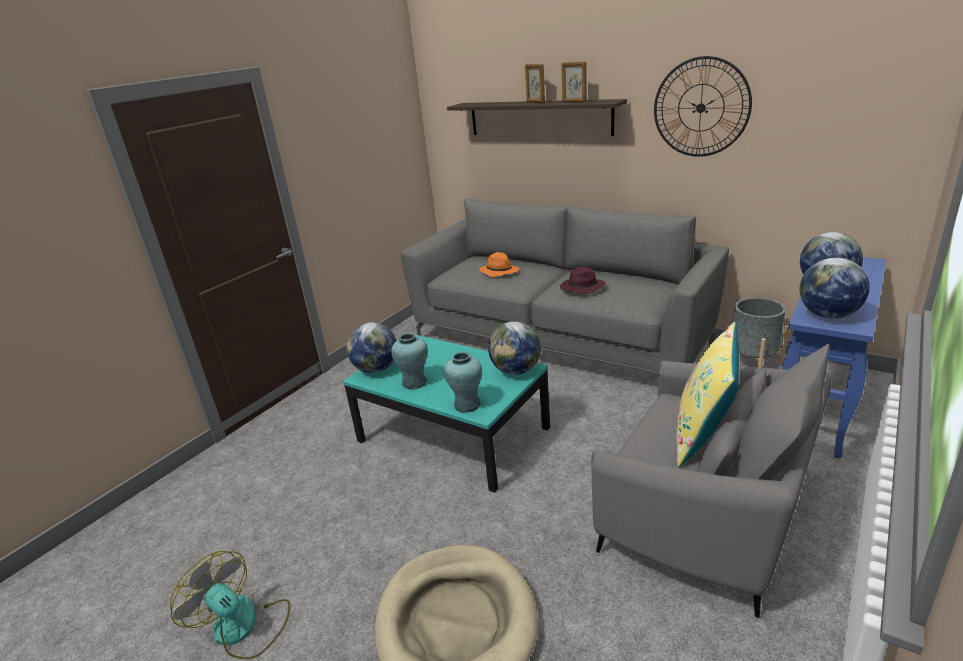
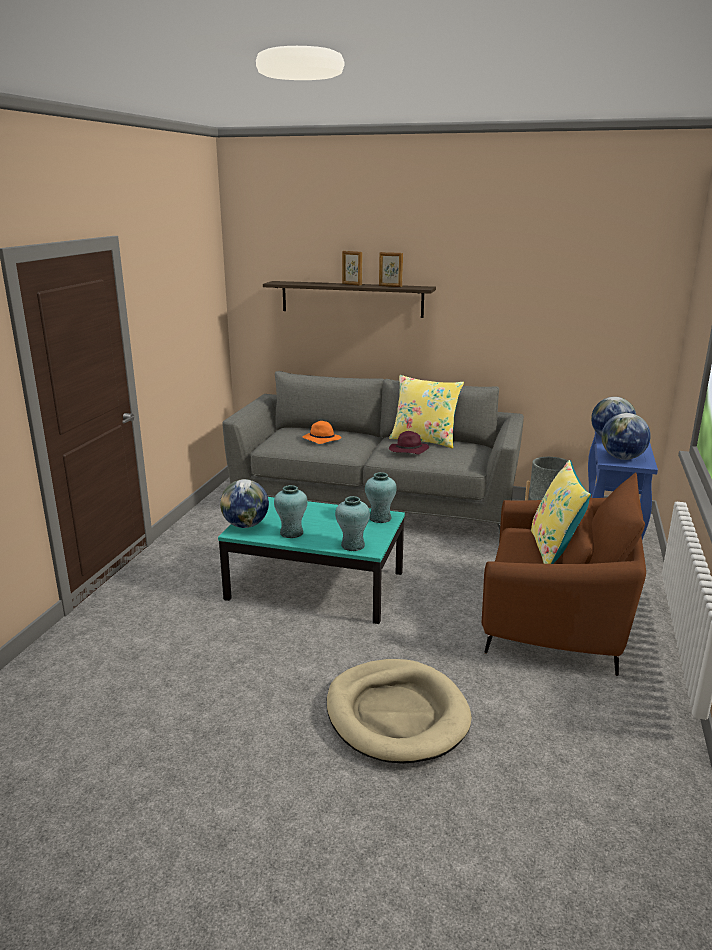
camera: 20 degrees left, 5 degrees down
fan [170,551,290,659] -> none
globe [488,321,541,375] -> turquoise vase [365,472,397,523]
grey armchair [591,343,831,618] -> brown armchair [482,472,646,676]
wall clock [654,56,752,157] -> none
none -> yellow pillow [389,375,464,448]

